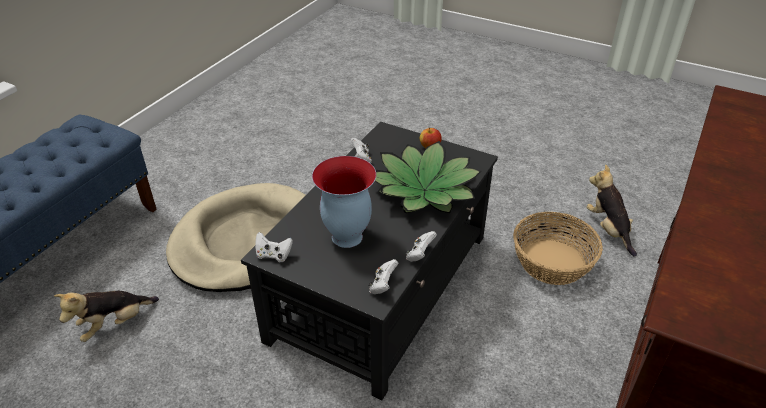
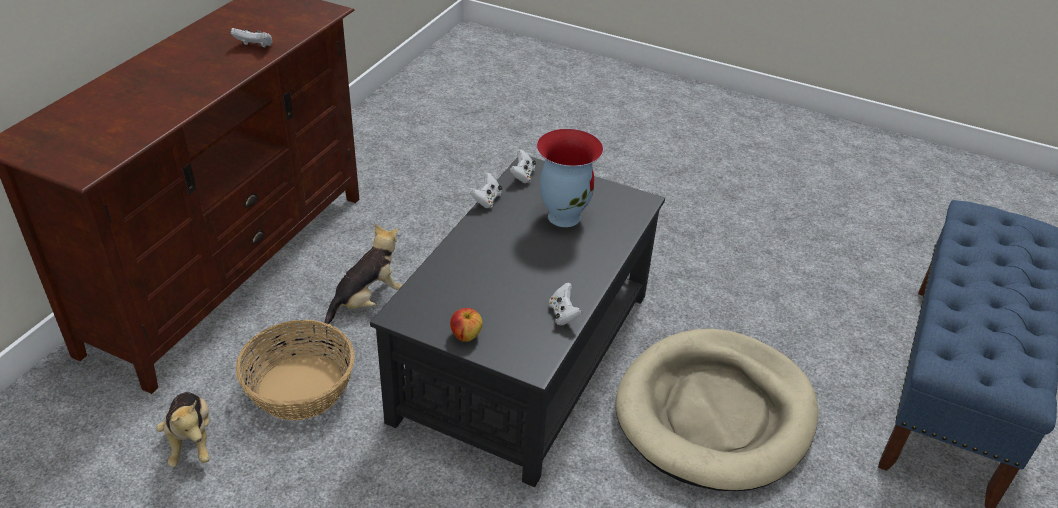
camera: 175 degrees right, 0 degrees up
plush toy [54,291,159,342] -> plush toy moved to [324,224,403,324]
white game controller [255,232,293,262] -> white game controller moved to [230,28,272,48]
potted plant [375,141,482,213] -> none

